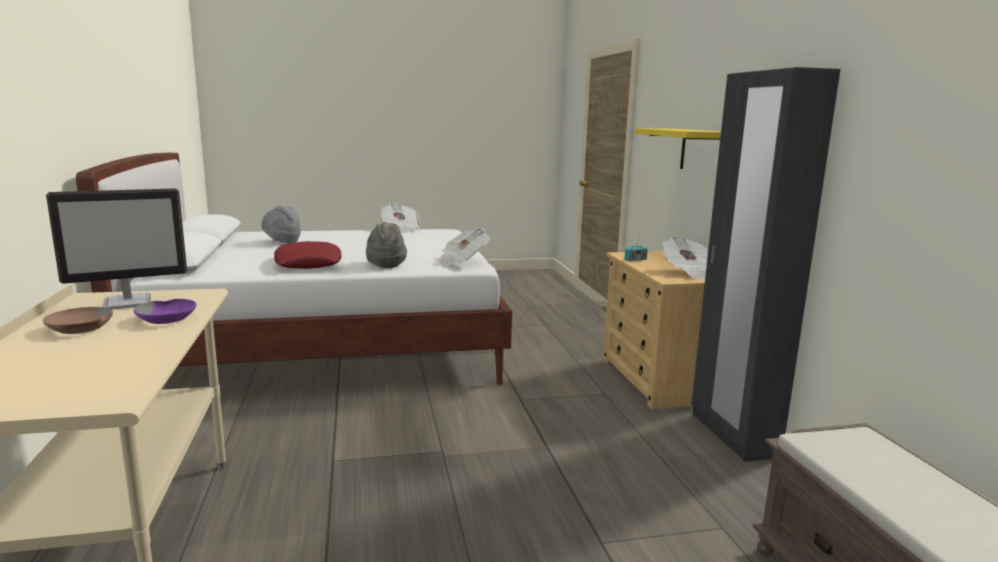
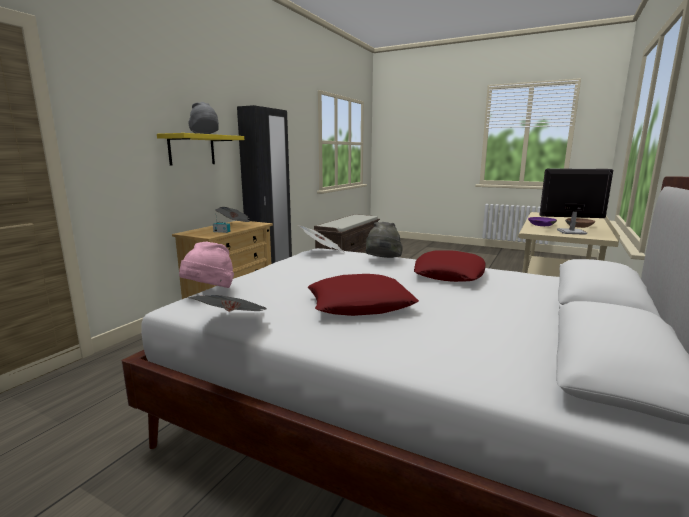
camera: 140 degrees left, 0 degrees up
grey hat [261,205,301,243] -> grey hat moved to [188,102,219,134]
none -> pink hat [179,242,234,288]
none -> red pillow [308,274,419,316]

